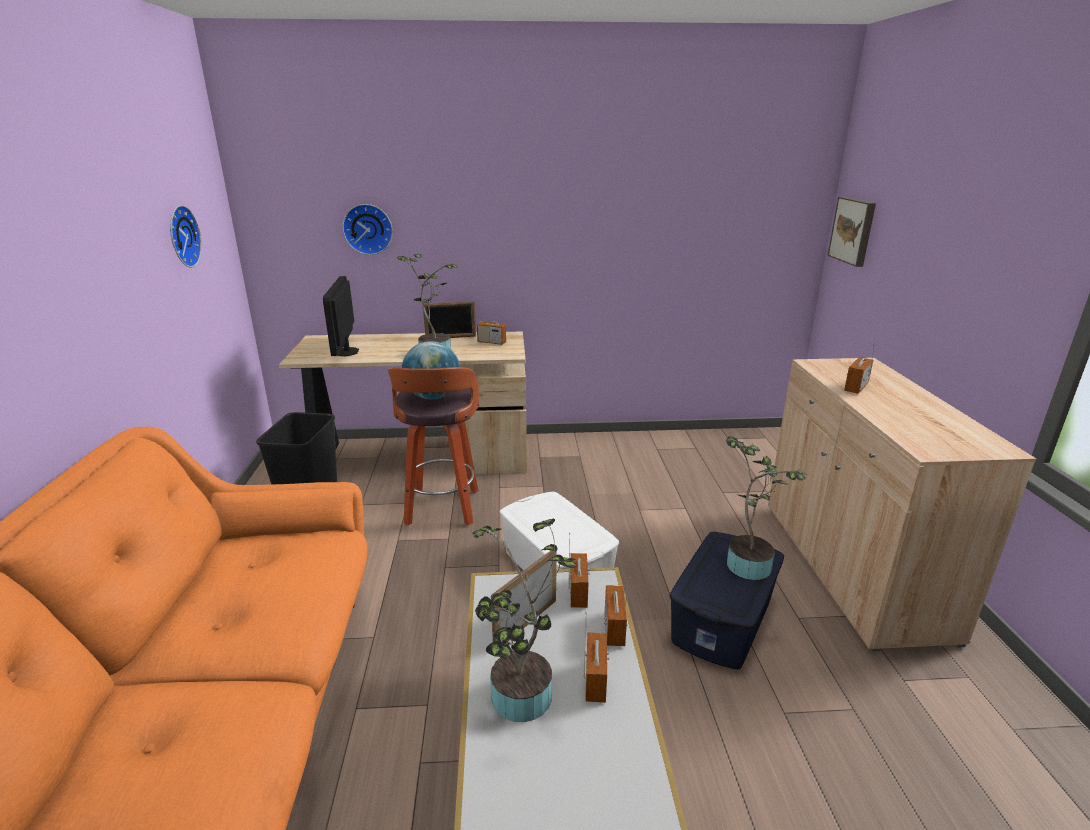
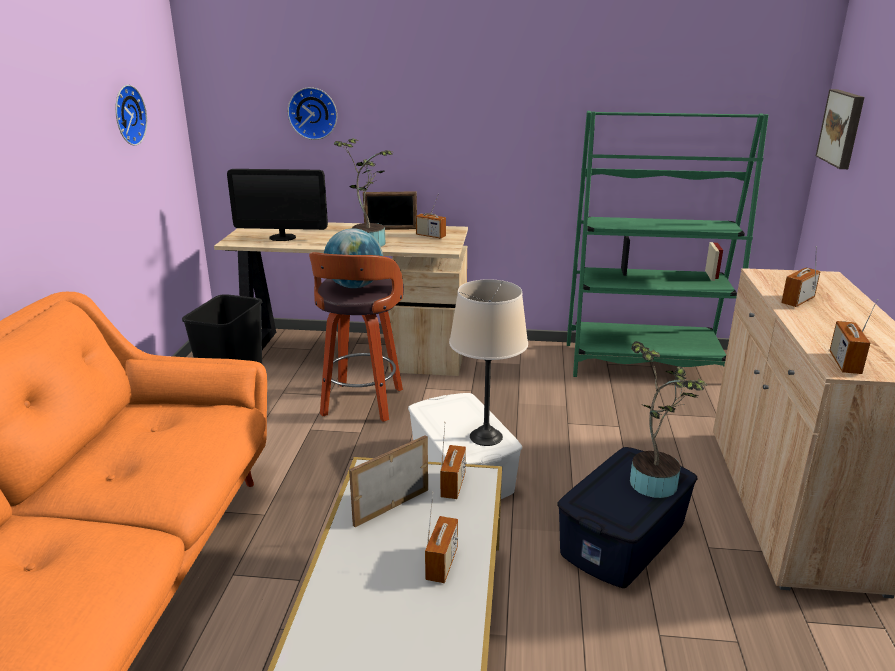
camera: 10 degrees right, 0 degrees up
monitor [323,276,359,356] -> monitor turned 90 degrees counterclockwise [227,169,328,241]
potted plant [473,519,576,722] -> none
radio [604,577,630,646] -> radio moved to [829,299,878,374]
none -> beige table lamp [449,279,528,446]
none -> green bookcase [567,111,769,377]

